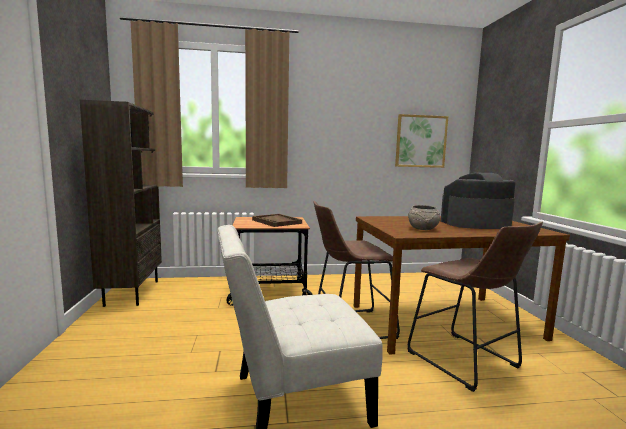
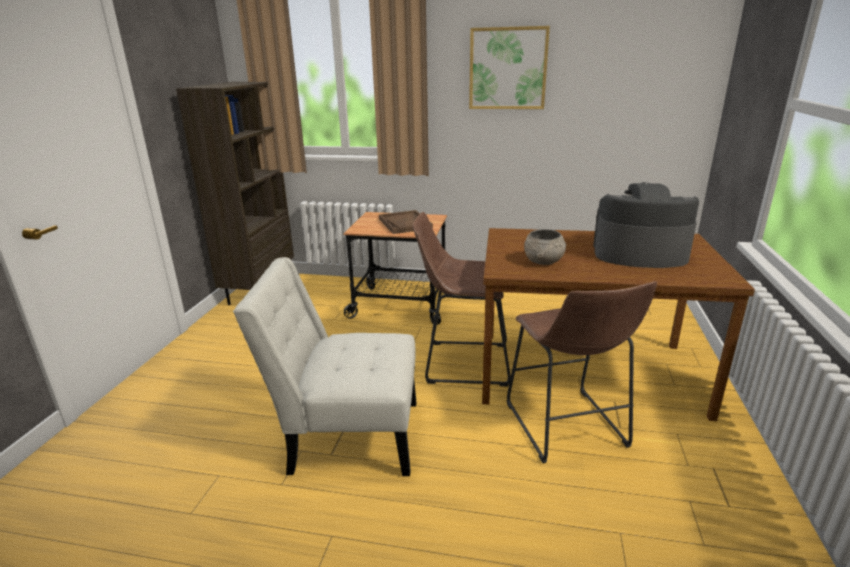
camera: 20 degrees right, 15 degrees up
picture [395,114,448,168] -> picture moved to [469,26,550,109]

